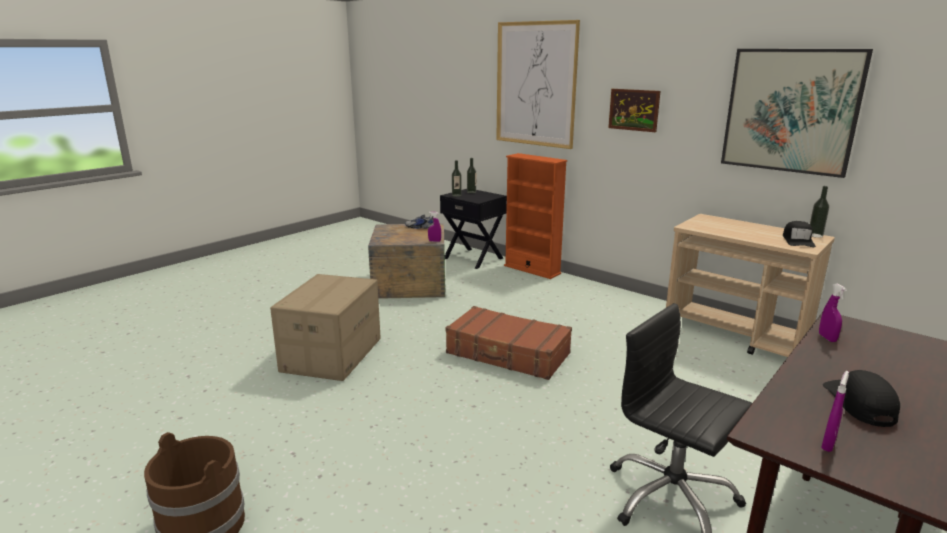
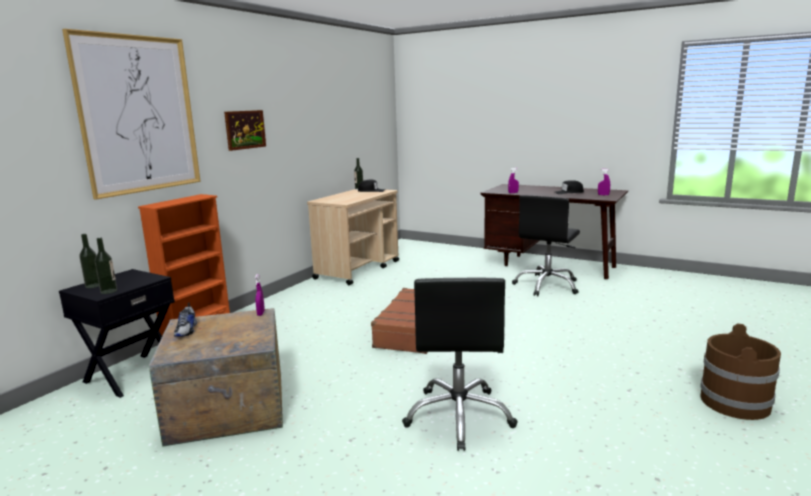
camera: 100 degrees left, 5 degrees down
cardboard box [270,274,381,381] -> black office chair [402,278,518,451]
picture [721,49,873,178] -> none

